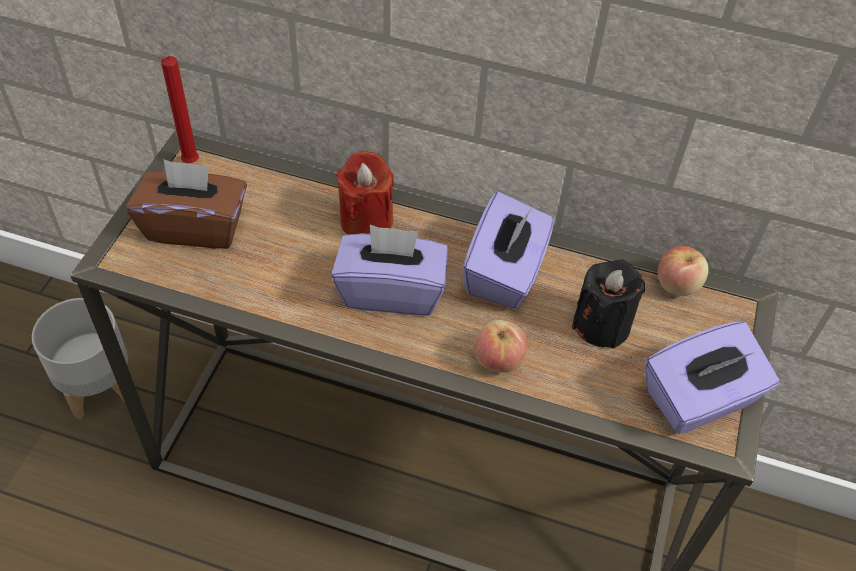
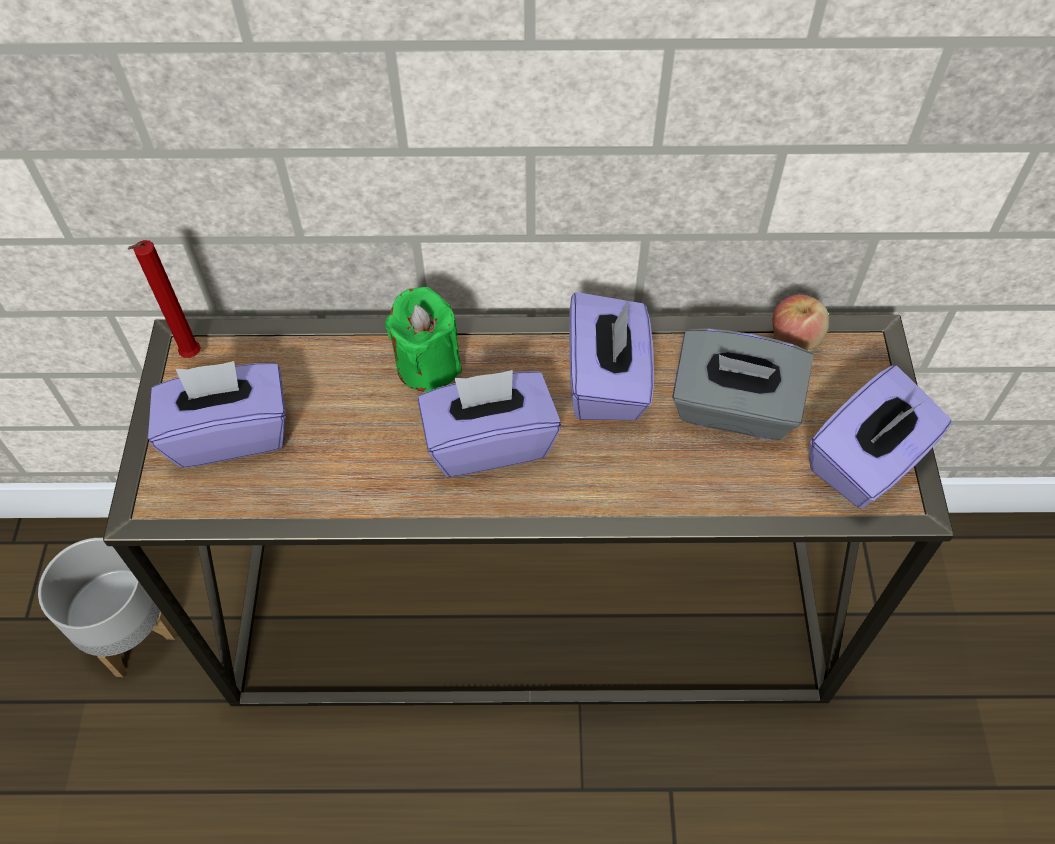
camera: 15 degrees left, 5 degrees up
brown tissue box [126,159,247,249] -> purple tissue box [148,361,286,468]
red candle [336,151,394,235] -> green candle [385,287,462,392]
apple [473,320,527,373] -> none
black candle [572,259,645,349] -> grey tissue box [672,328,813,440]

